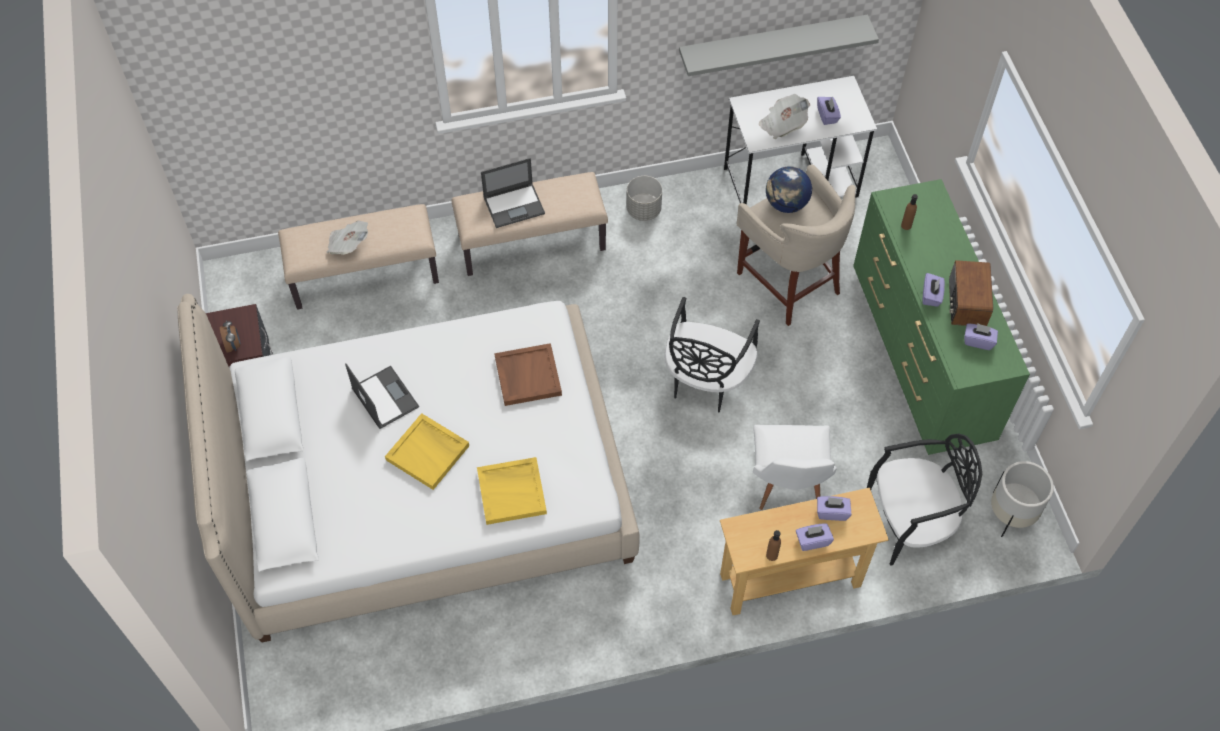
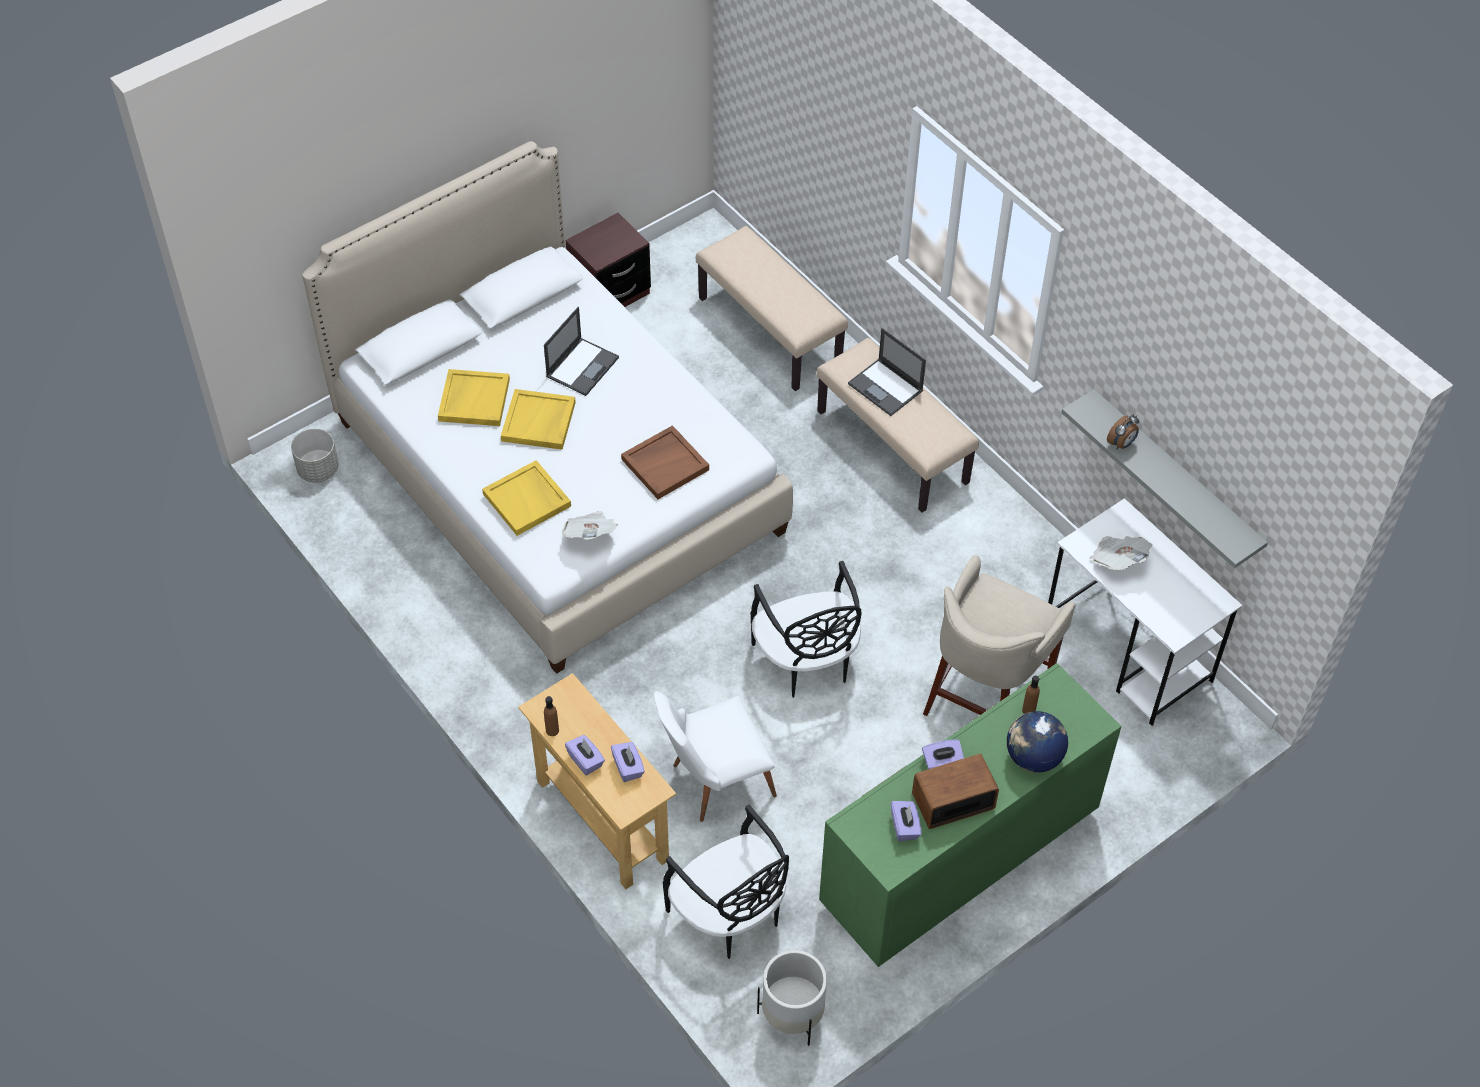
camera: 65 degrees right, 5 degrees down
alarm clock [220,320,241,353] -> alarm clock moved to [1107,415,1139,449]
newspaper [326,220,368,255] -> newspaper moved to [562,511,618,540]
grey planter [627,176,662,221] -> grey planter moved to [291,429,339,482]
black chair [665,297,760,413] -> black chair turned 105 degrees counterclockwise [751,561,862,698]
globe [766,166,812,213] -> globe moved to [1007,711,1068,773]
purple tissue box [817,97,841,125] -> none
none -> yellow tray [438,369,510,426]

